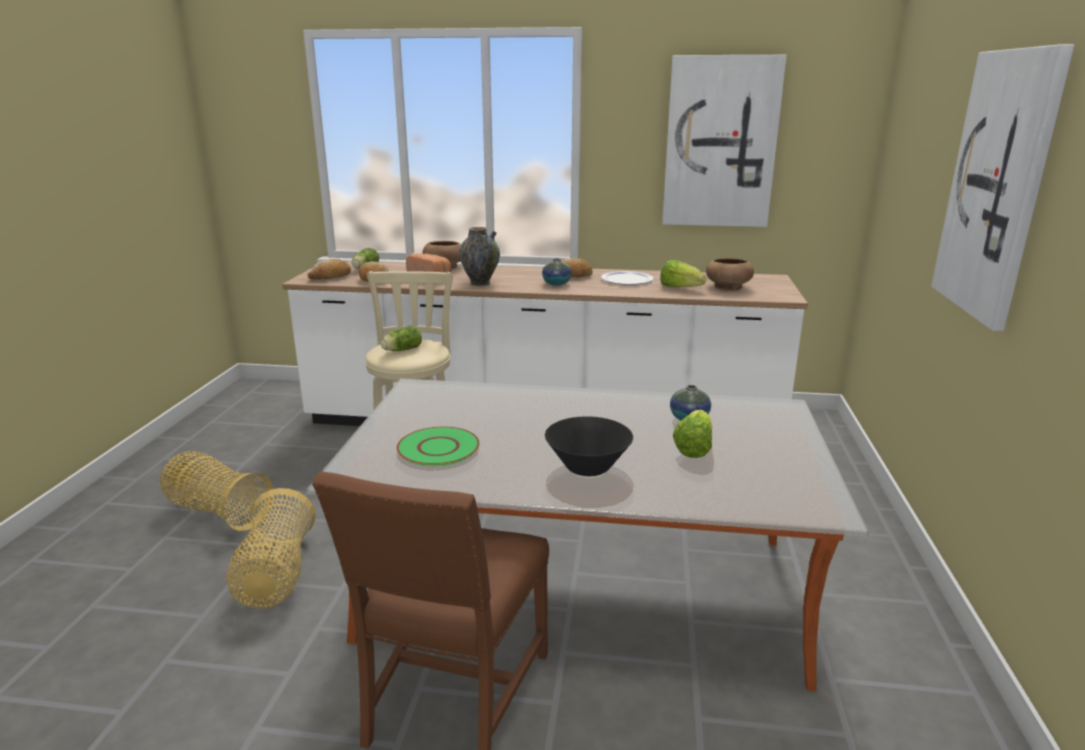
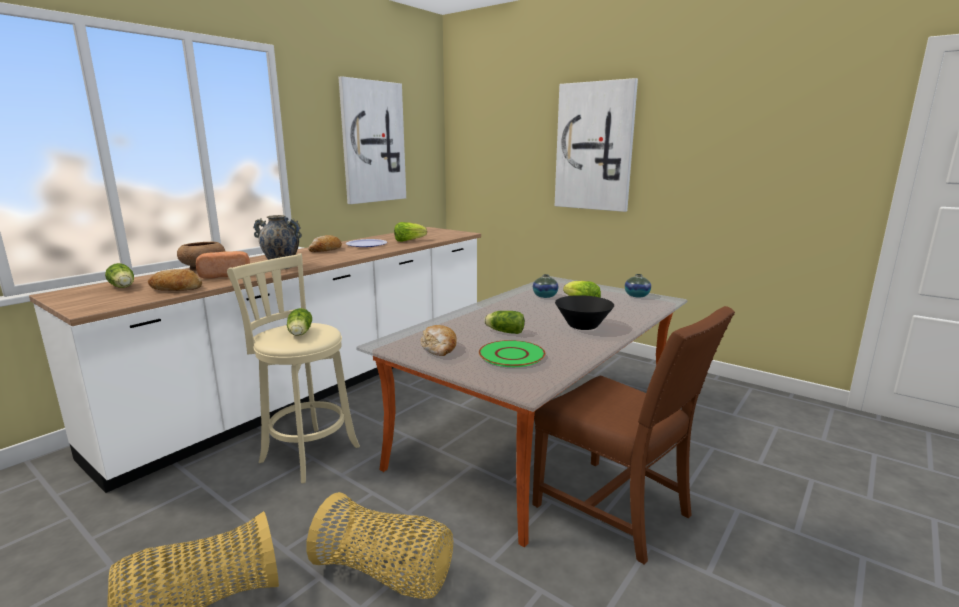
camera: 60 degrees left, 5 degrees down
bread [307,259,351,280] -> bread moved to [421,325,457,356]
vase [542,258,572,285] -> vase moved to [625,274,651,298]
brown bowl [706,258,754,291] -> none
none -> lettuce [484,311,525,334]

